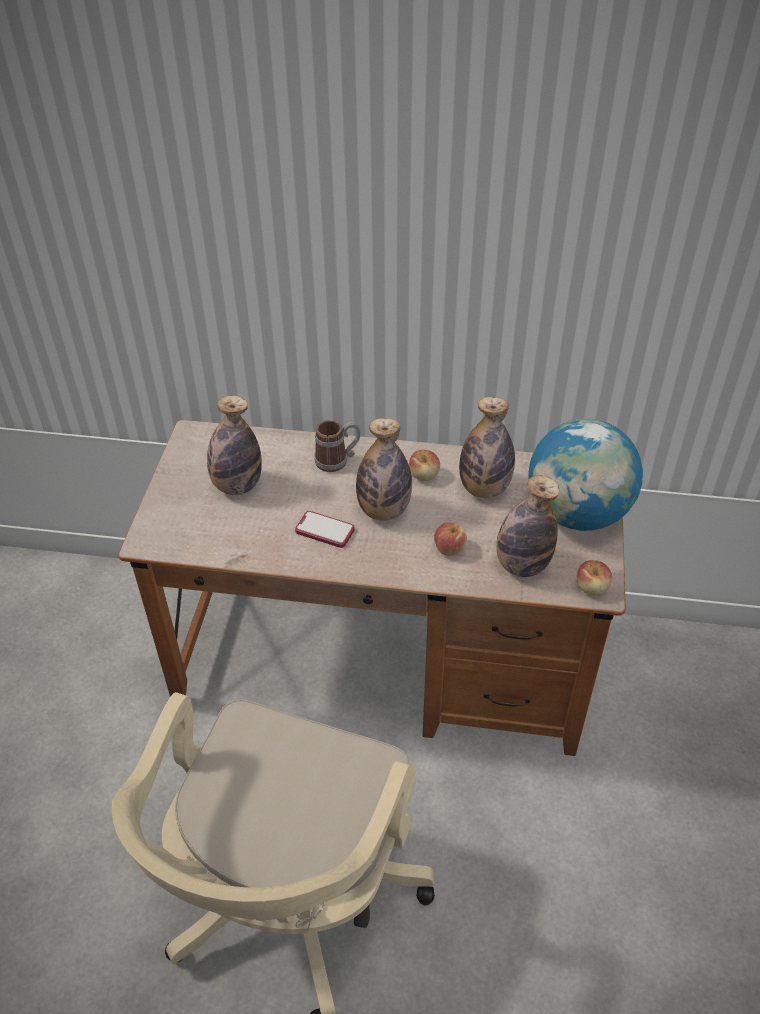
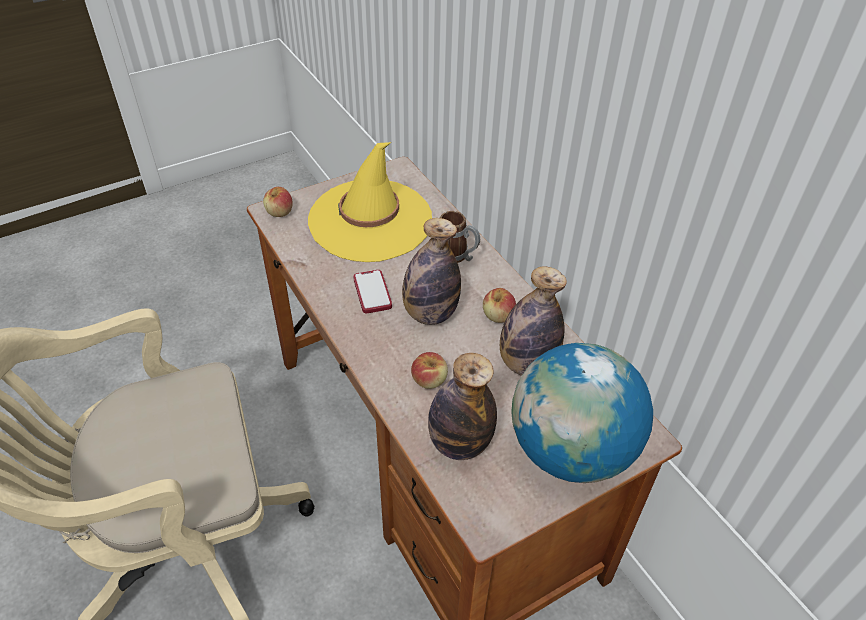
camera: 50 degrees right, 0 degrees up
bottle [207,395,262,495] -> yellow hat [308,142,432,262]
apple [577,560,612,595] -> apple moved to [263,187,293,217]

